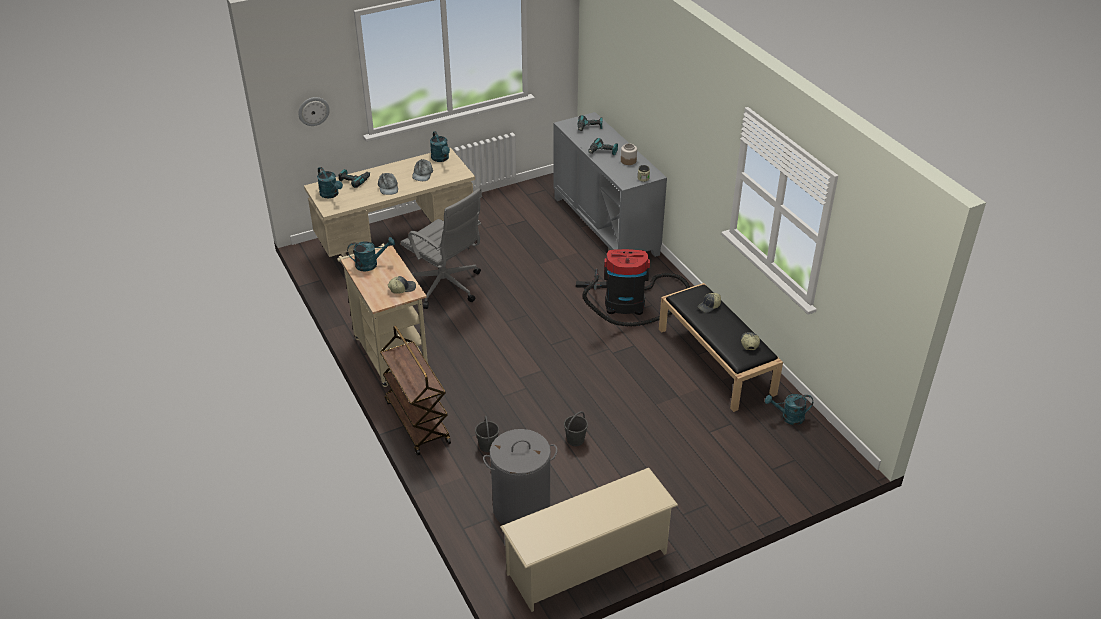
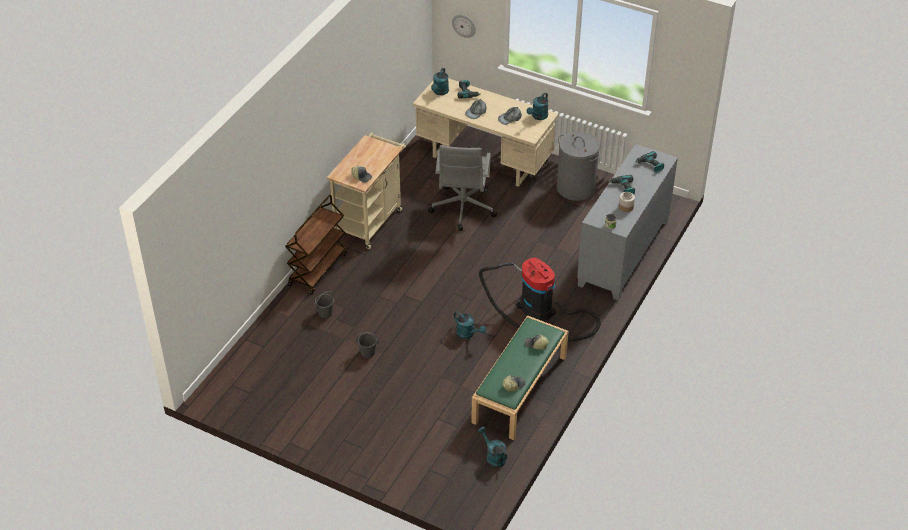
camera: 55 degrees right, 5 degrees up
turquoise watering can [347,237,395,271] -> turquoise watering can moved to [454,311,486,339]
grey laundry basket [483,429,557,525] -> grey laundry basket moved to [557,132,600,201]
beige shoe rack [500,468,678,612] -> none
black bench [659,283,783,412] -> green bench [471,315,569,440]

